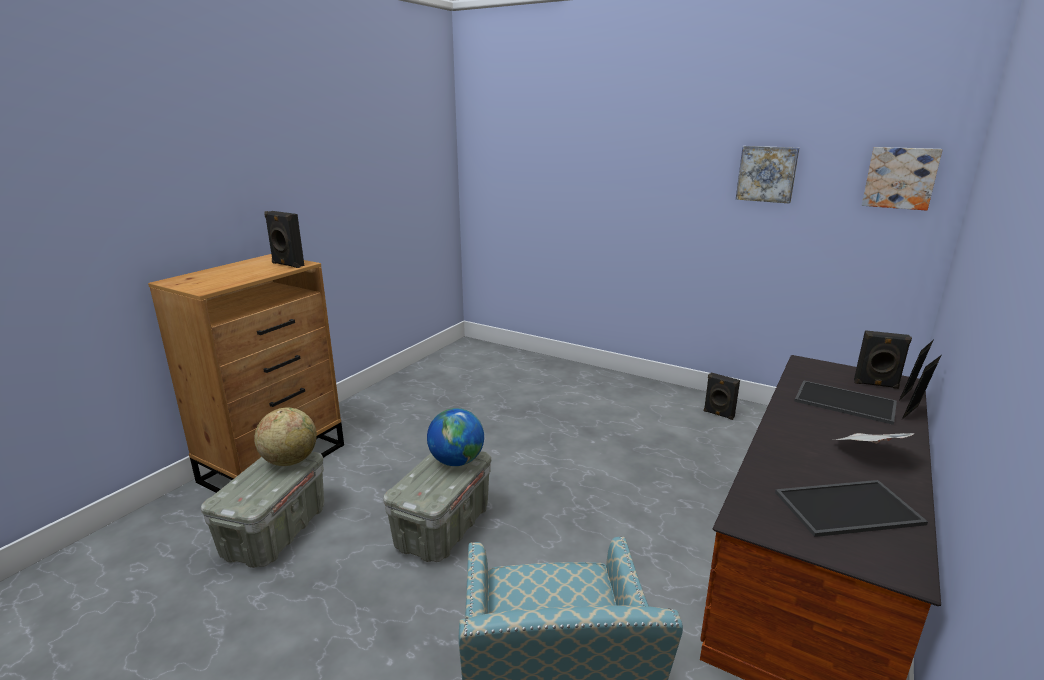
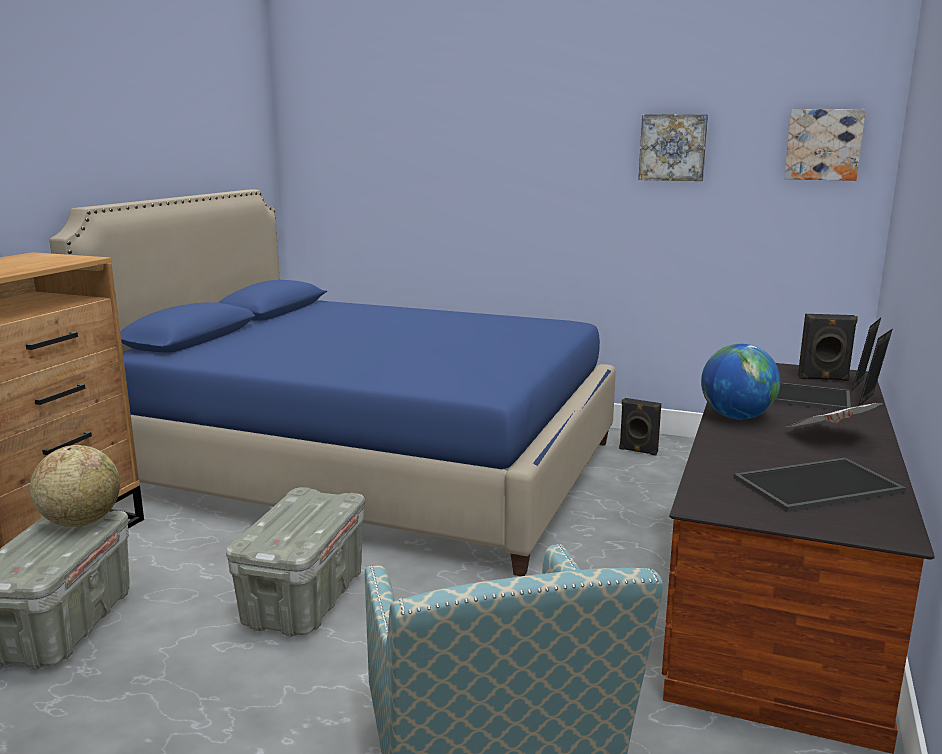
camera: 10 degrees left, 5 degrees down
black speaker [264,211,305,268] -> none
globe [427,408,484,466] -> globe moved to [701,344,780,419]
none -> blue bed [49,189,616,576]

